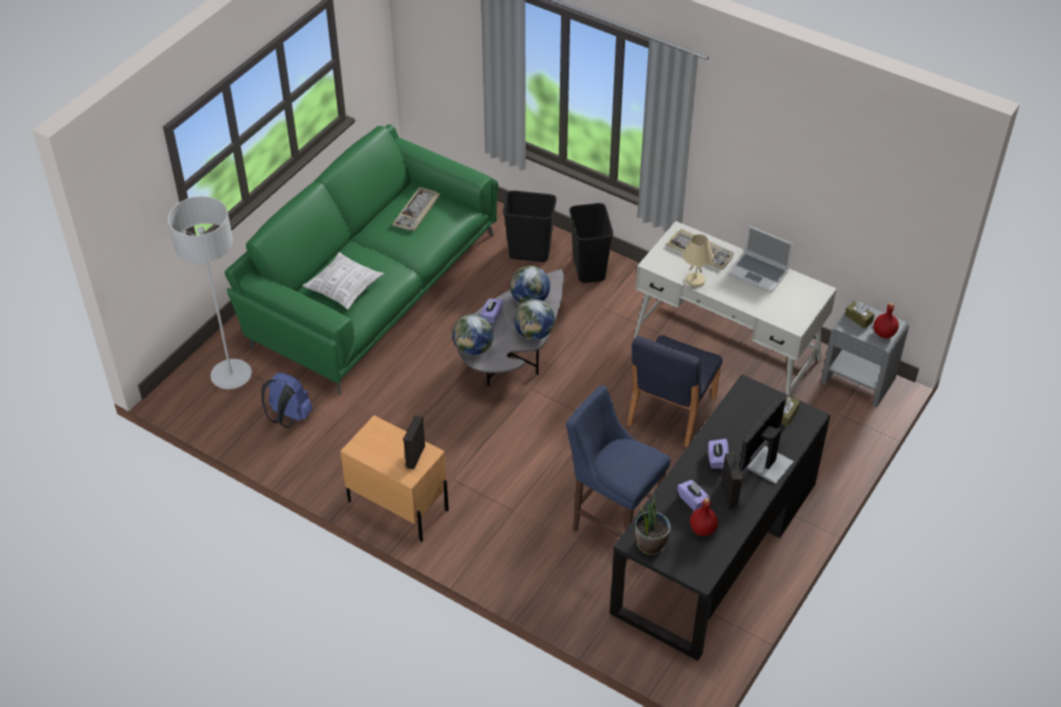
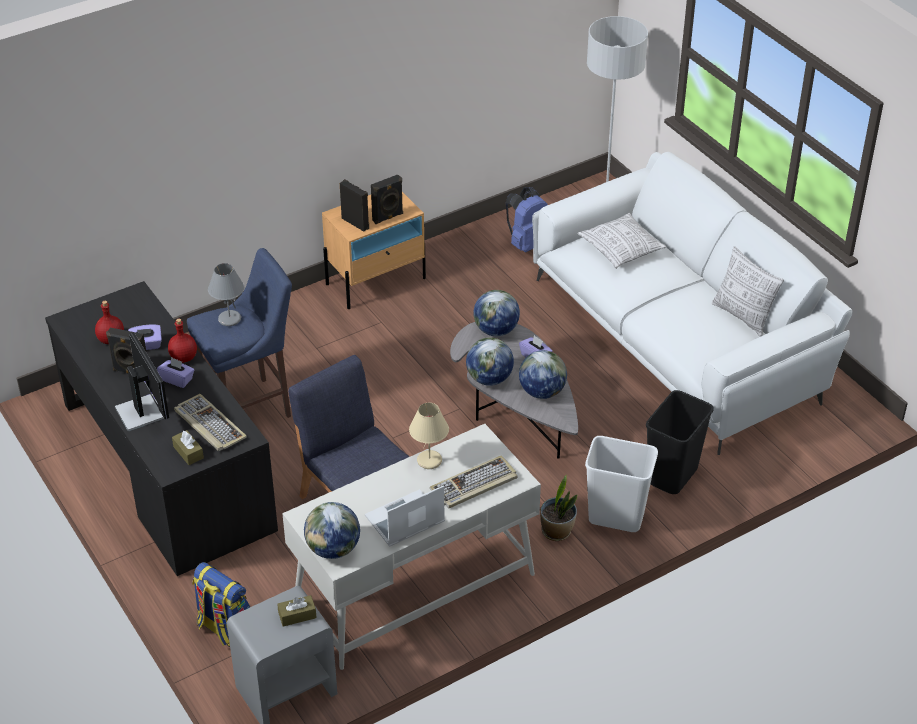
camera: 115 degrees right, 5 degrees down
green sofa [225,124,498,395] -> white sofa [532,152,853,455]
keyboard [392,187,440,231] -> keyboard moved to [174,394,247,451]
black trash can [569,203,613,283] -> white trash can [585,436,658,532]
potted plant [635,494,671,555] -> potted plant moved to [540,475,577,541]
red bottle [873,302,899,338] -> red bottle moved to [168,319,197,363]
none -> backpack [192,562,250,647]
none -> grey table lamp [208,263,244,326]
none -> globe [304,502,360,559]
none -> black speaker [371,174,403,224]
none -> pillow [712,246,784,337]

